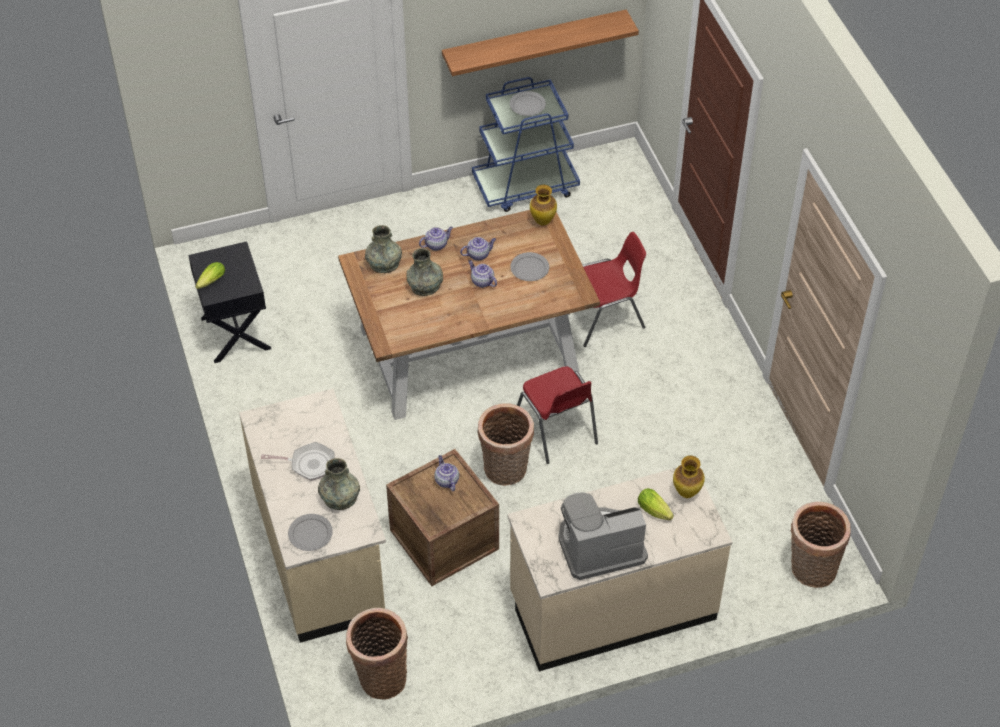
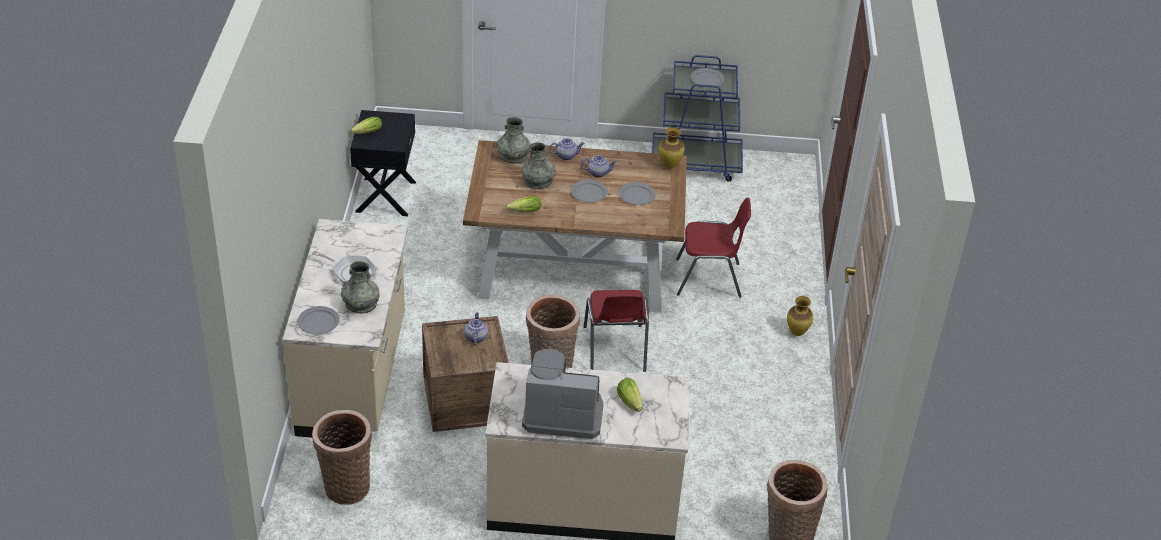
camera: 20 degrees right, 10 degrees down
shelf [442,9,639,76] -> none
teapot [468,260,497,288] -> grey plate [571,180,608,203]
vase [673,455,705,498] -> vase moved to [787,296,813,336]
none -> lettuce [506,196,541,212]

